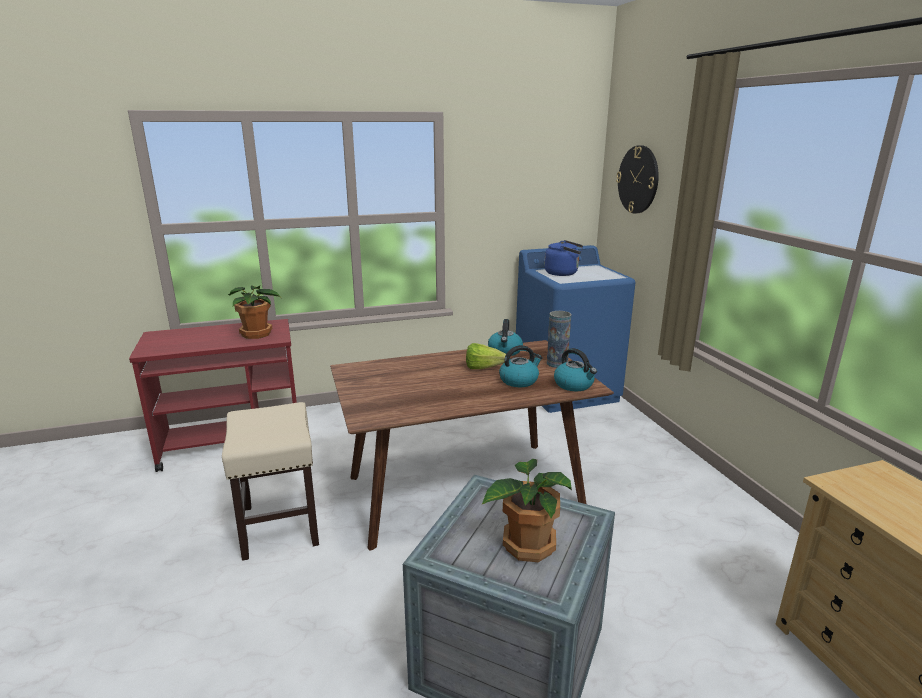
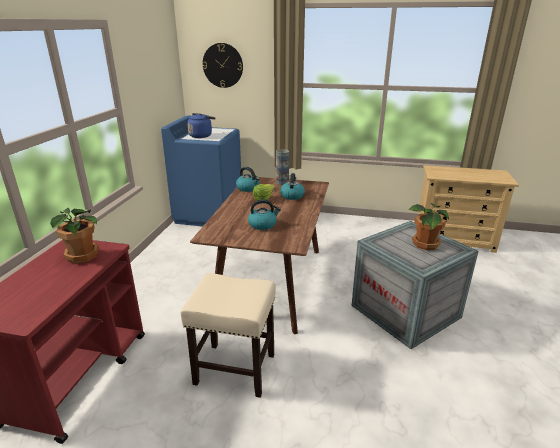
camera: 60 degrees left, 5 degrees up
kettle [554,348,597,391] -> kettle moved to [248,199,281,230]

